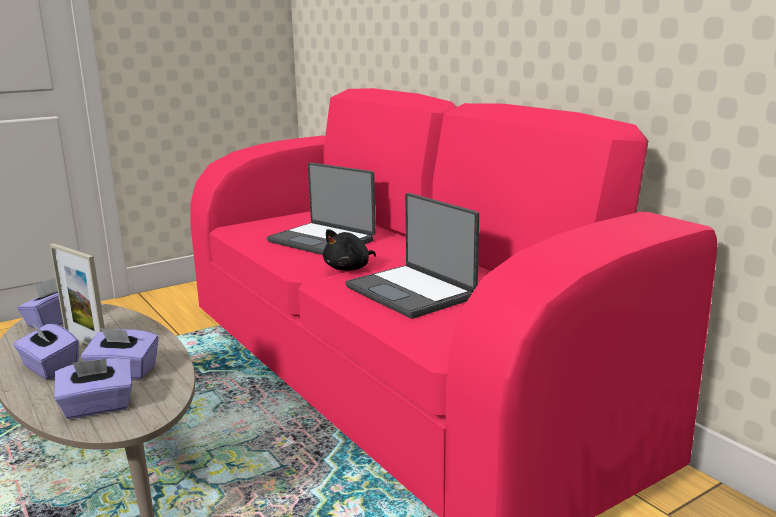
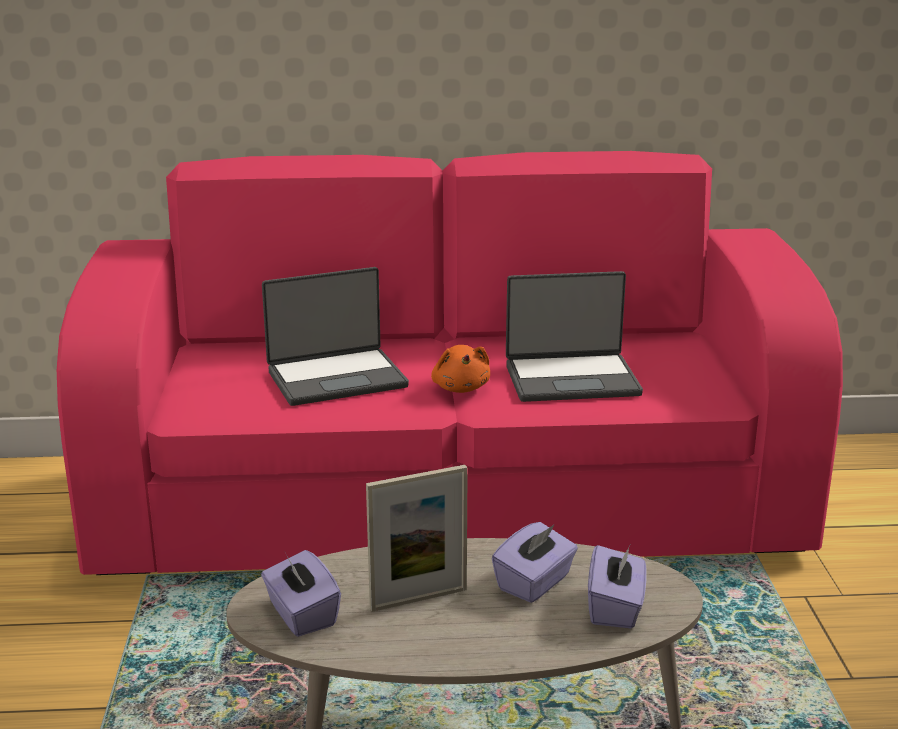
camera: 60 degrees left, 5 degrees up
purple tissue box [13,323,79,380] -> none
black plush toy [323,229,376,271] -> orange plush toy [431,345,490,393]

